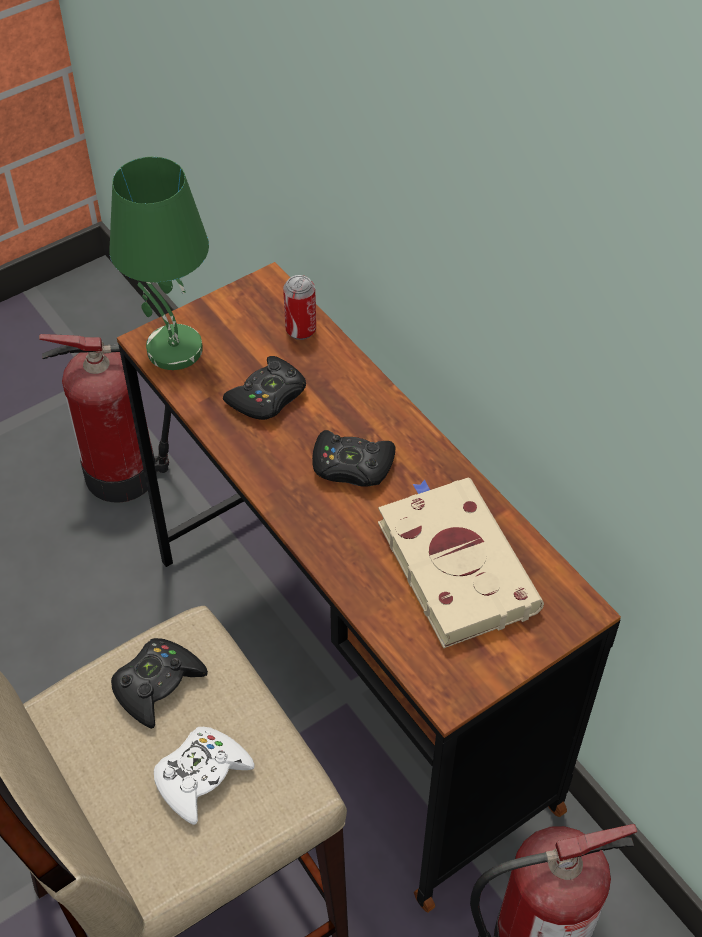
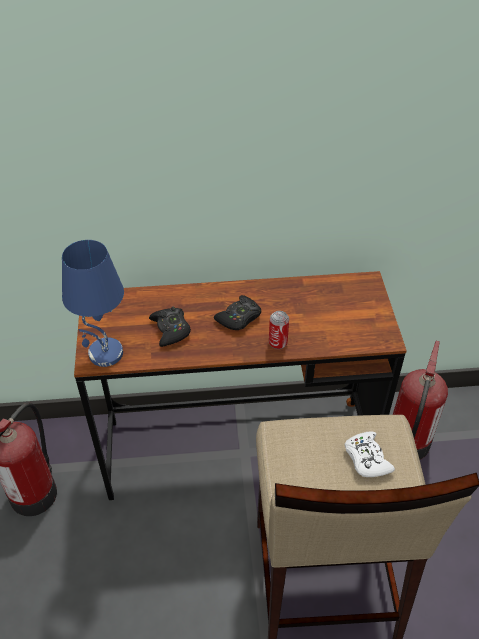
camera: 60 degrees left, 5 degrees down
green table lamp [109,157,209,370] -> blue table lamp [62,240,124,367]
black game controller [111,638,208,729] -> none
can [283,275,316,340] -> can moved to [269,311,289,349]
beige book [378,478,544,649] -> none

